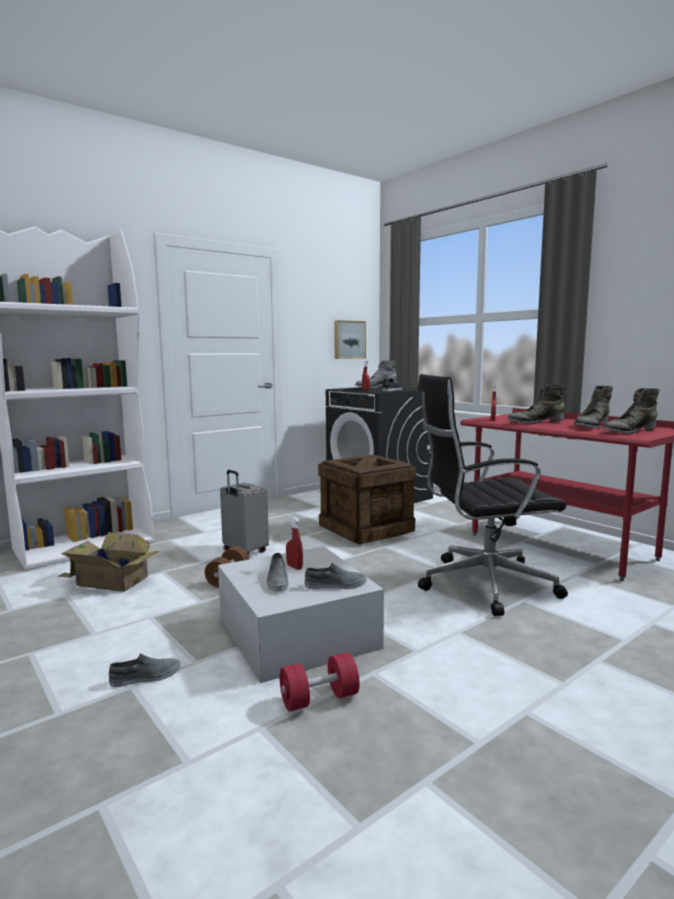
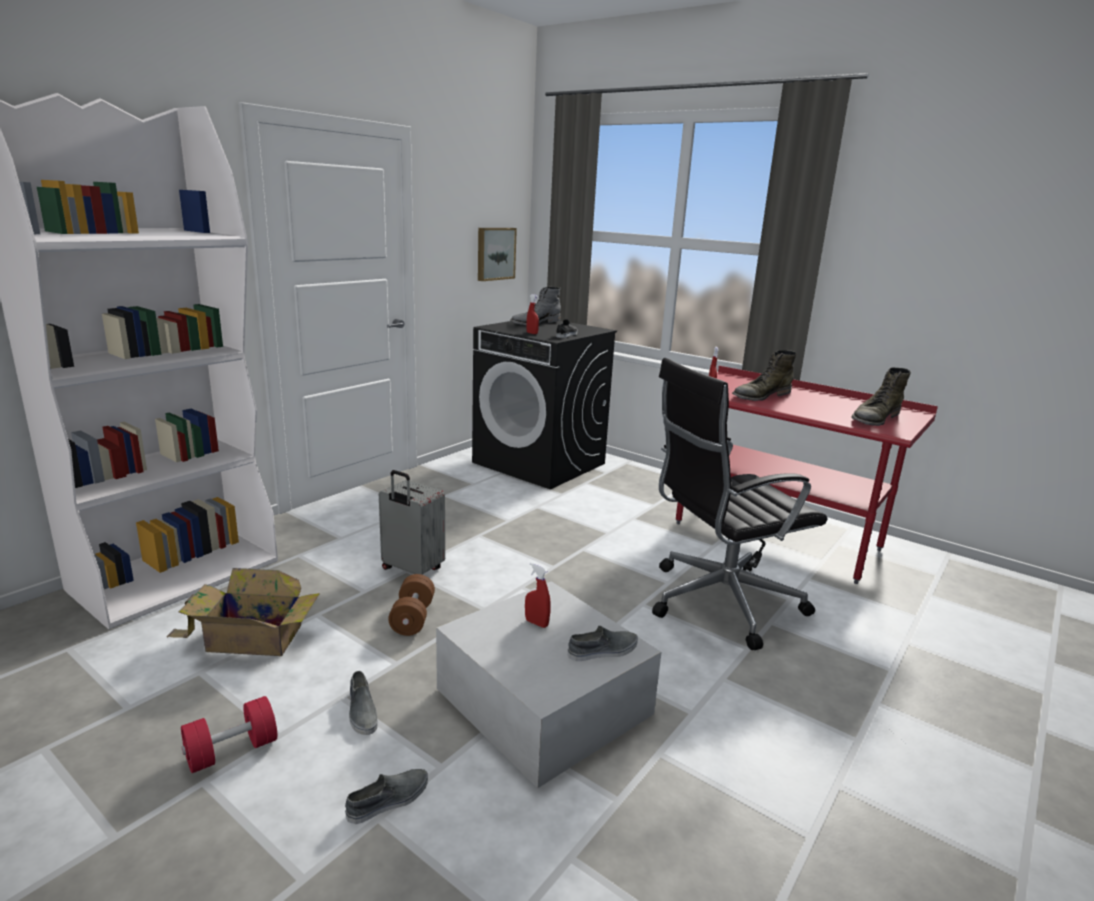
camera: 15 degrees left, 10 degrees up
grey shoe [267,553,288,591] -> grey shoe moved to [349,671,378,735]
red dumbbell [280,652,360,712] -> red dumbbell moved to [181,696,277,773]
crate [318,455,416,544] -> none
green boot [573,386,613,429] -> none

